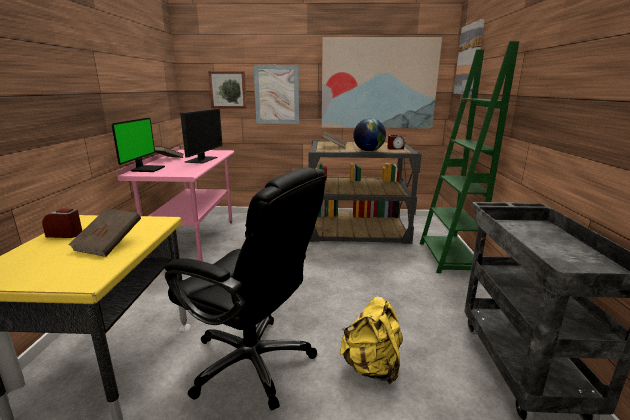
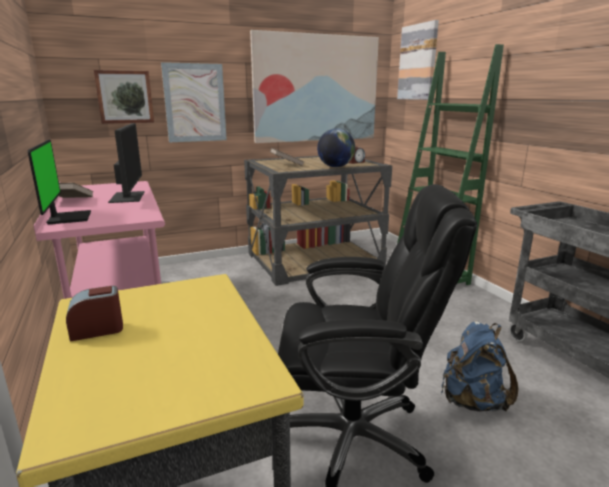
camera: 25 degrees left, 0 degrees up
brown book [68,208,141,257] -> none
yellow backpack [340,296,403,384] -> blue backpack [441,321,518,411]

